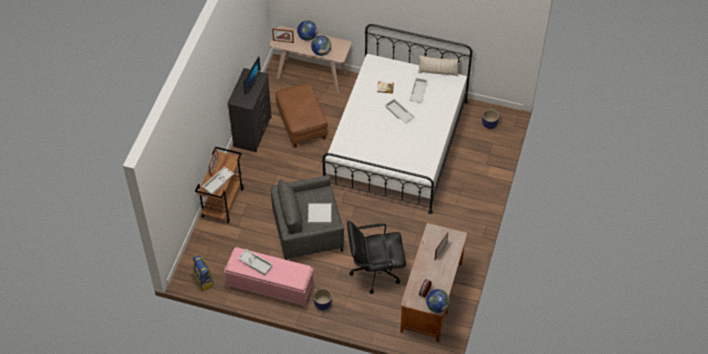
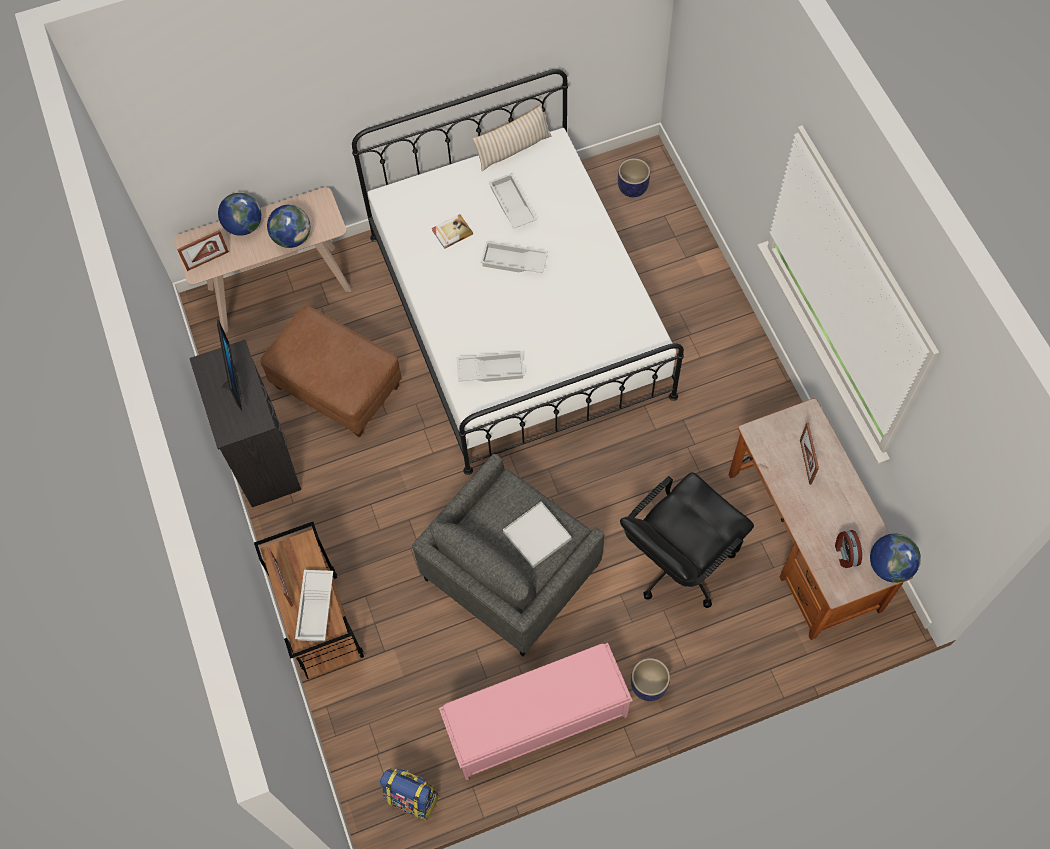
camera: 35 degrees left, 10 degrees up
white tray [238,249,273,275] -> white tray moved to [457,351,525,382]

